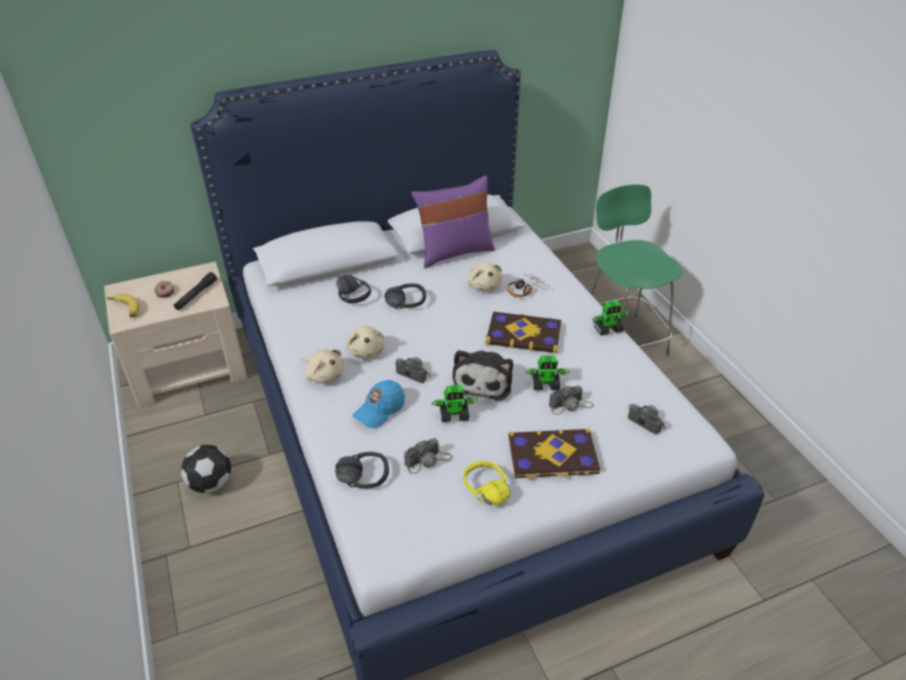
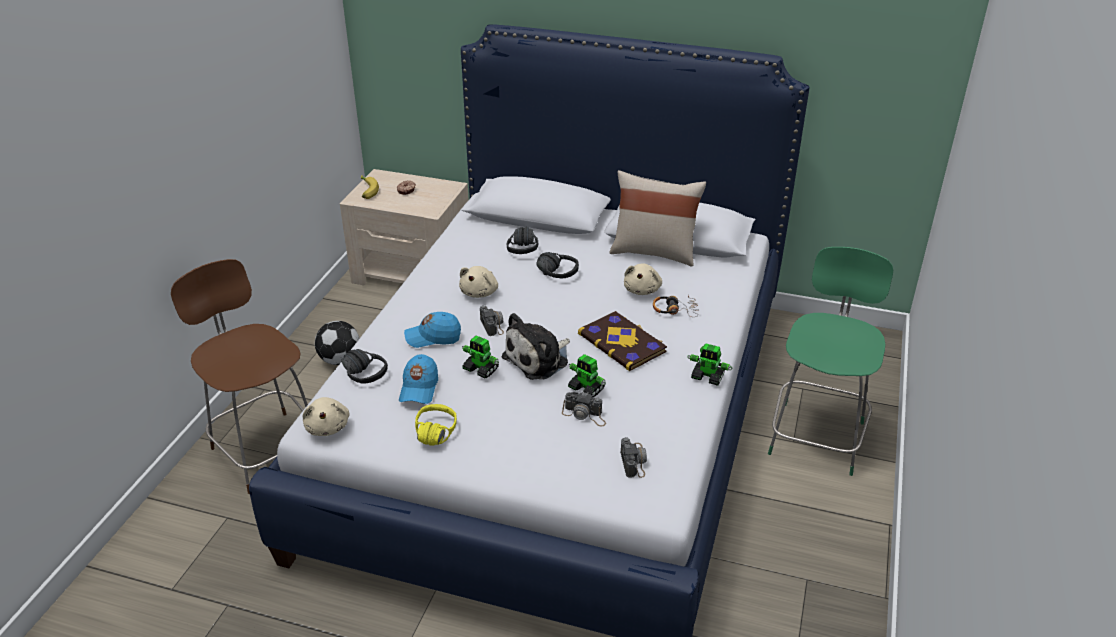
camera: 40 degrees right, 5 degrees down
black flashlight [174,272,217,310] -> none
beige plush toy [301,349,344,384] -> beige plush toy moved to [303,397,349,436]
camera [404,438,453,474] -> blue cap [399,354,438,404]
purple pillow [411,175,495,268] -> beige pillow [609,170,706,267]
book [509,428,600,480] -> none
none -> brown chair [171,259,308,494]

